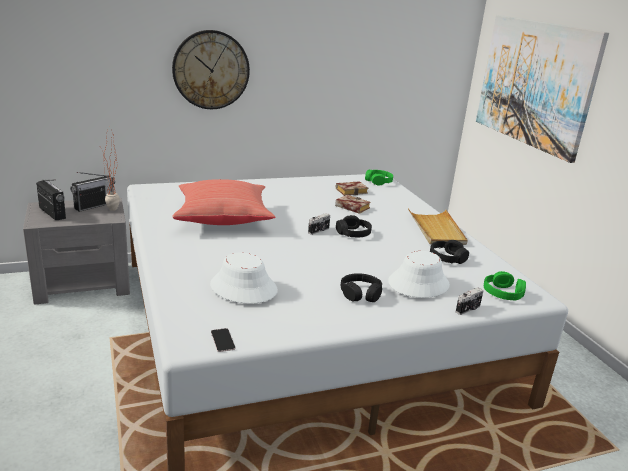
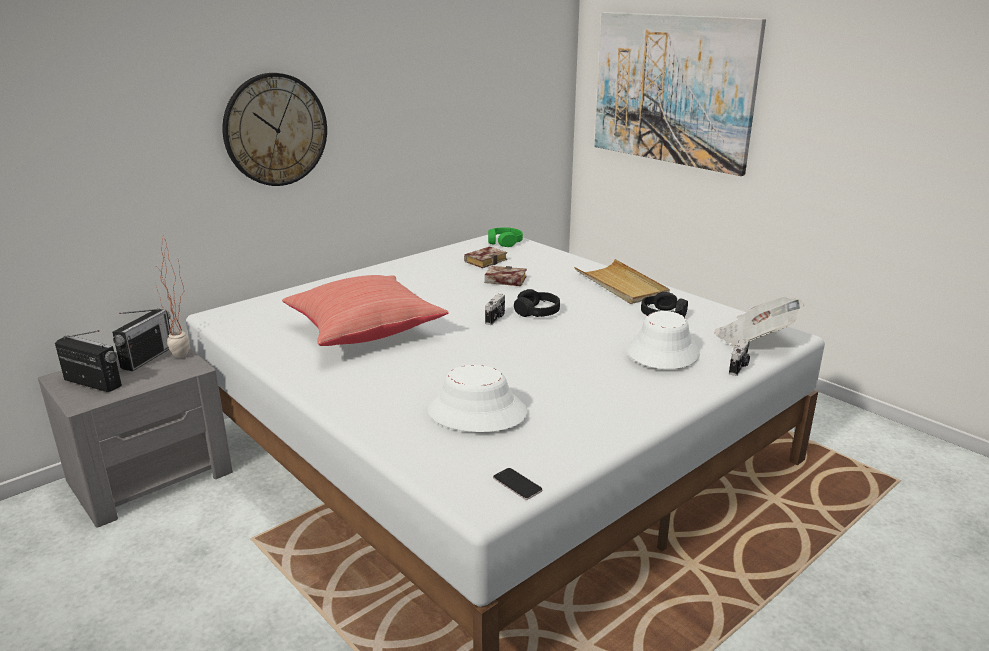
camera: 20 degrees left, 0 degrees up
black headphones [341,273,382,302] -> none
green headphones [484,271,526,300] -> newspaper [714,297,804,346]

